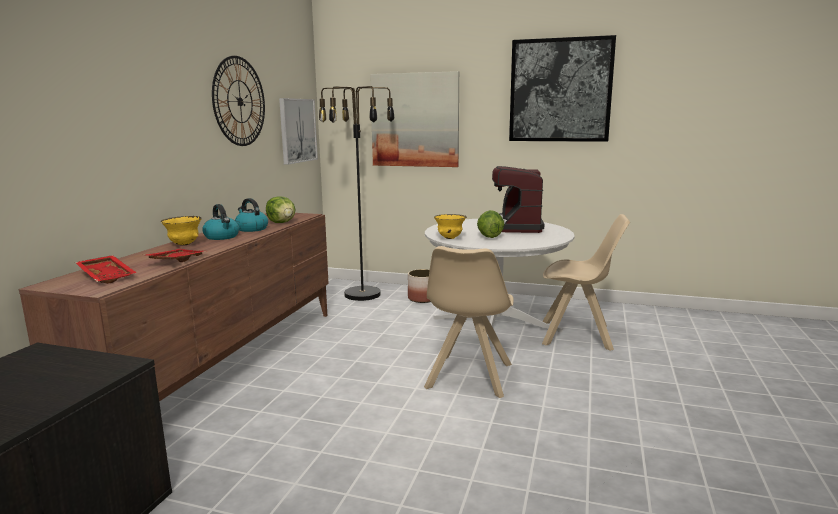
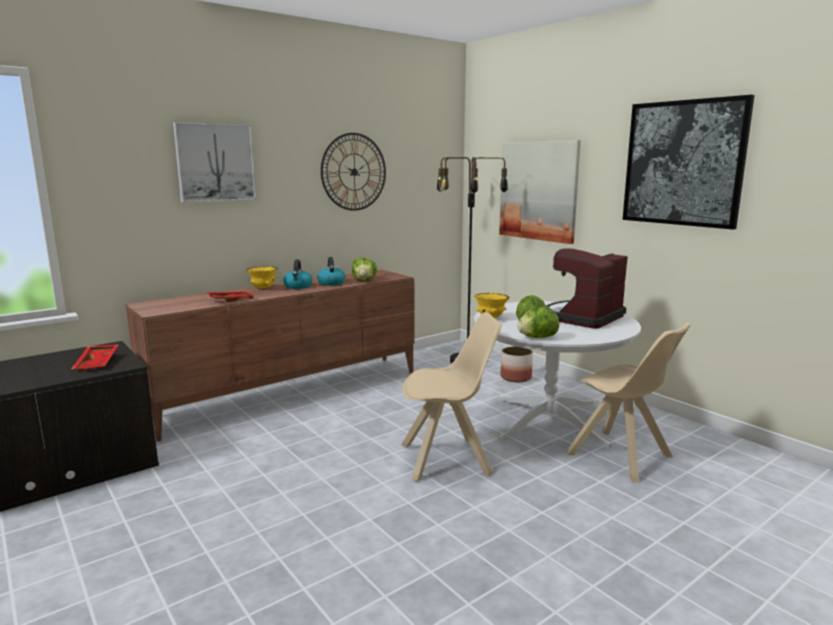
camera: 35 degrees right, 0 degrees up
red tray [75,255,137,284] -> red tray moved to [72,344,119,371]
picture [279,98,318,165] -> picture moved to [173,122,256,203]
beige chair [424,246,514,398] -> beige chair turned 150 degrees counterclockwise [401,312,502,482]
none -> lettuce [517,306,559,338]

